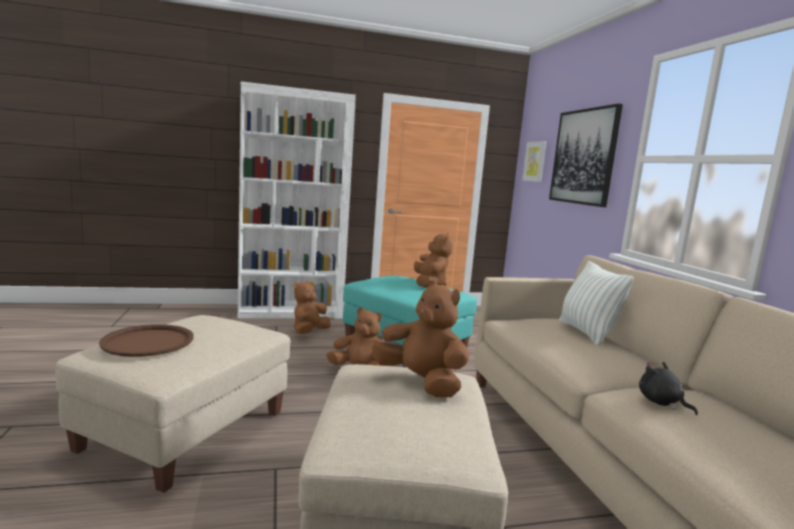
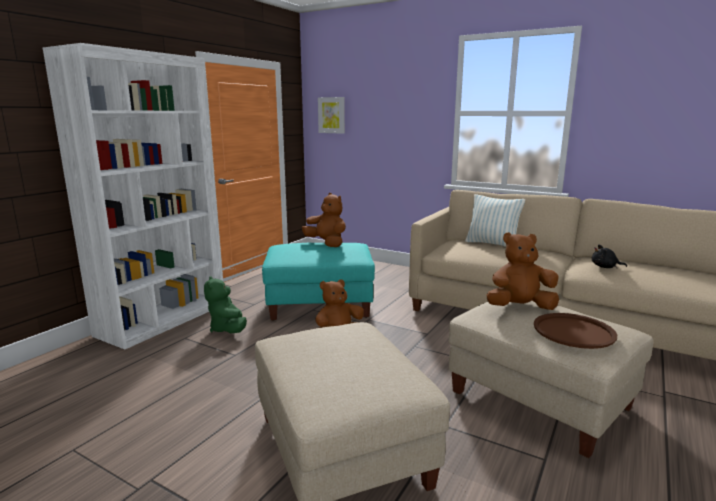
camera: 45 degrees left, 5 degrees up
brown tray [99,324,194,357] -> brown tray moved to [534,313,617,349]
brown plush toy [294,281,331,334] -> green plush toy [204,276,247,333]
picture [549,104,623,207] -> none

